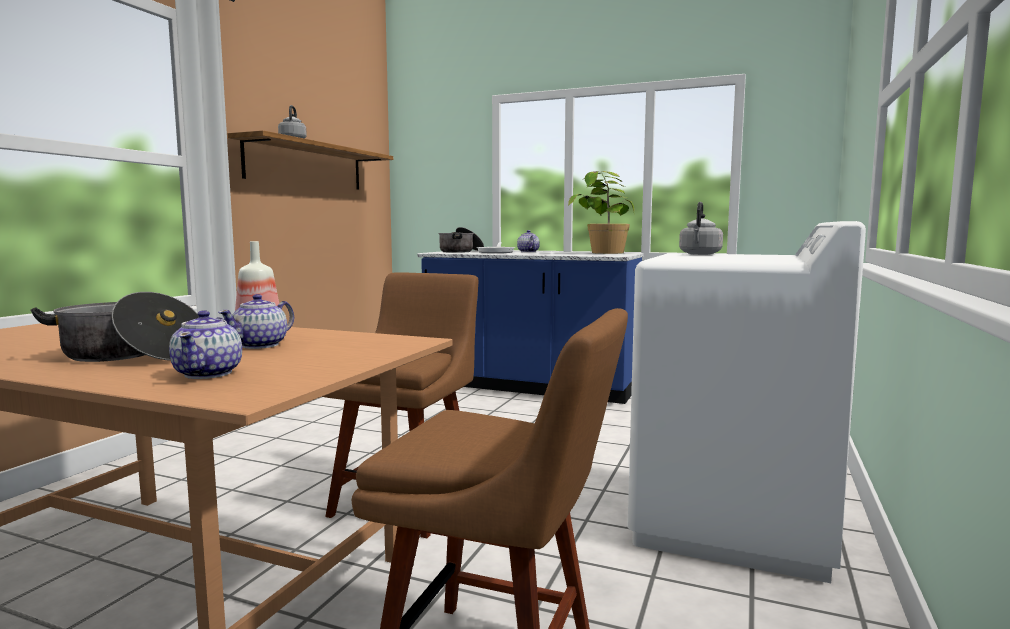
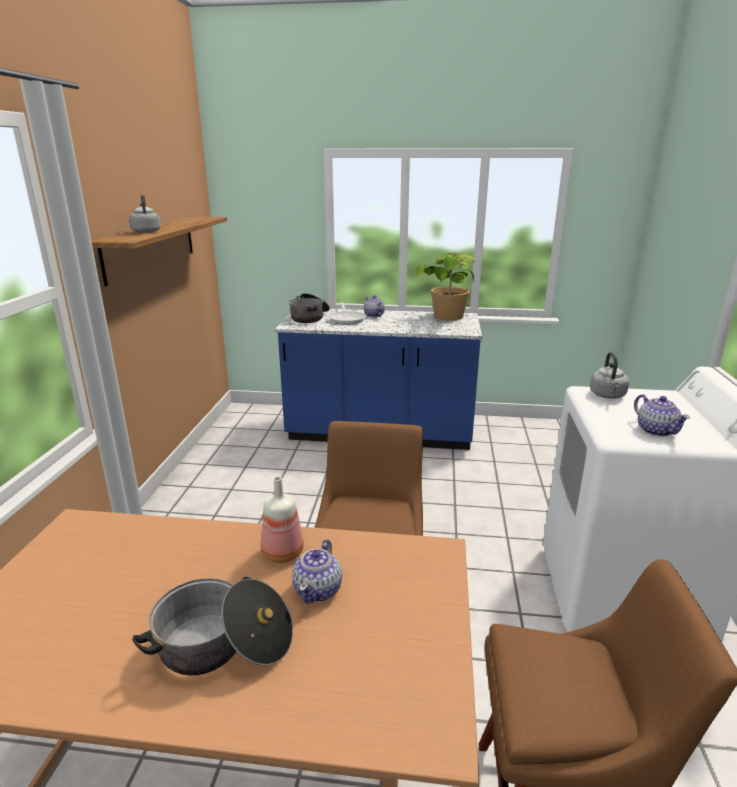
camera: 15 degrees left, 15 degrees up
teapot [169,310,242,379] -> teapot moved to [634,394,690,437]

